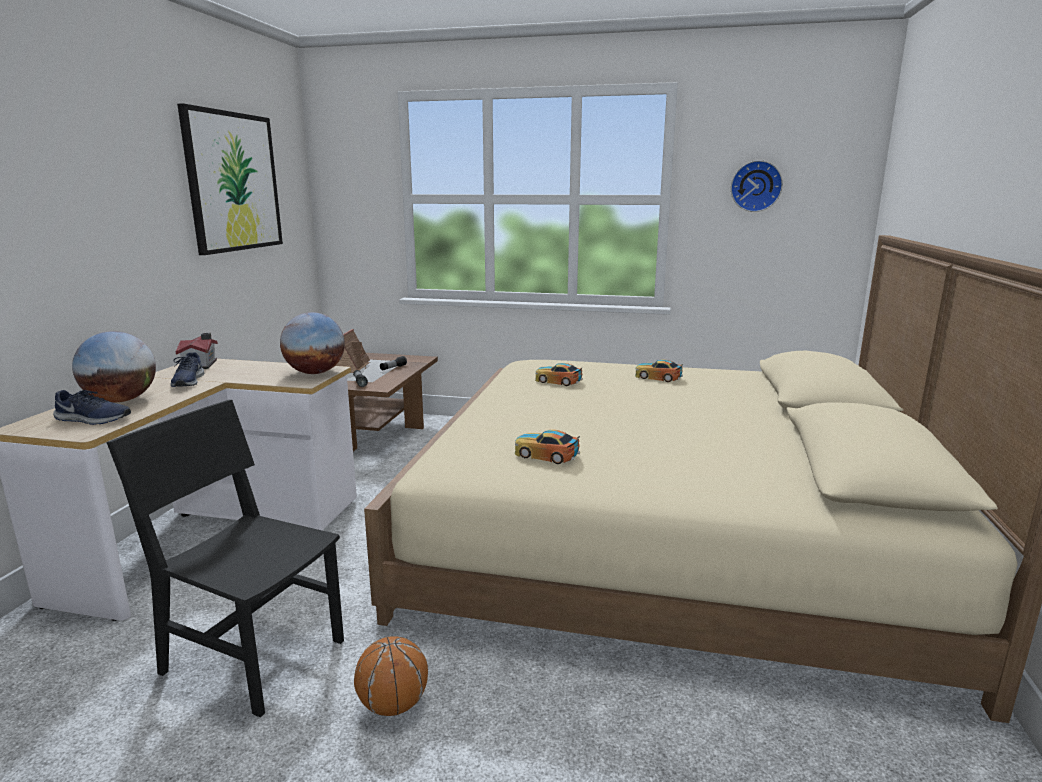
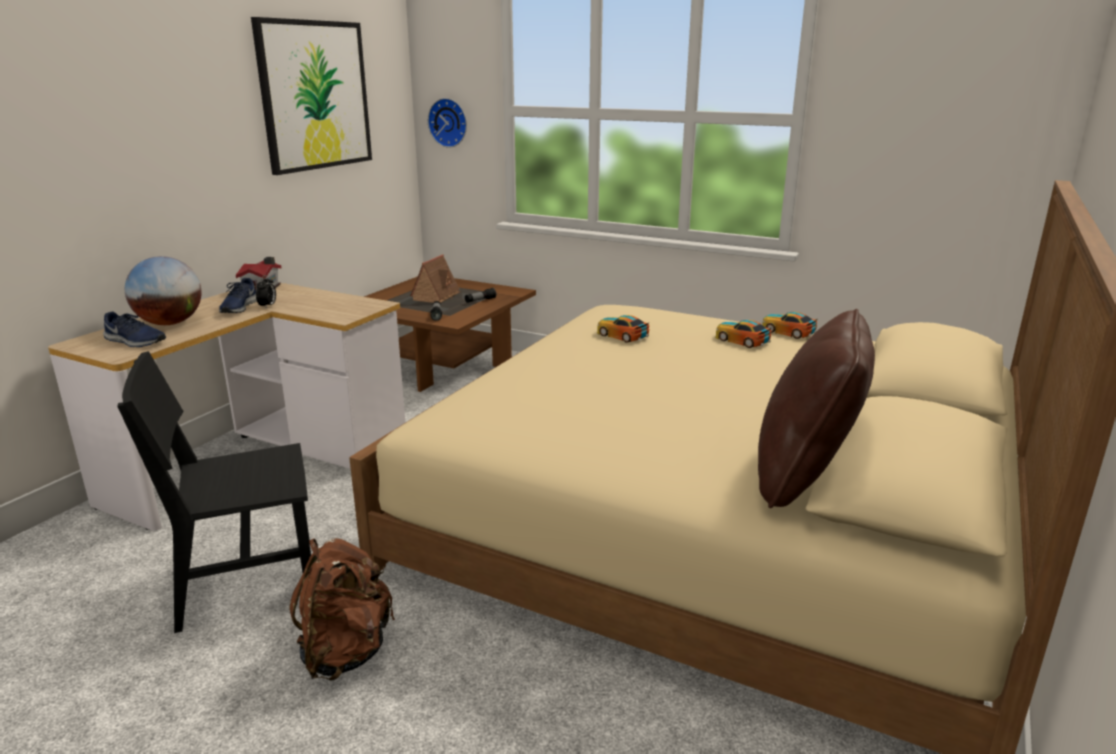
camera: 15 degrees right, 5 degrees up
black chair [106,400,344,718] -> black chair turned 60 degrees counterclockwise [117,351,311,633]
globe [280,312,345,374] -> none
basketball [354,636,428,716] -> brown backpack [290,538,395,680]
toy car [515,430,580,464] -> toy car moved to [763,312,818,339]
wall clock [731,160,783,212] -> wall clock moved to [428,98,467,148]
none -> alarm clock [256,275,276,307]
none -> brown pillow [758,309,875,508]

